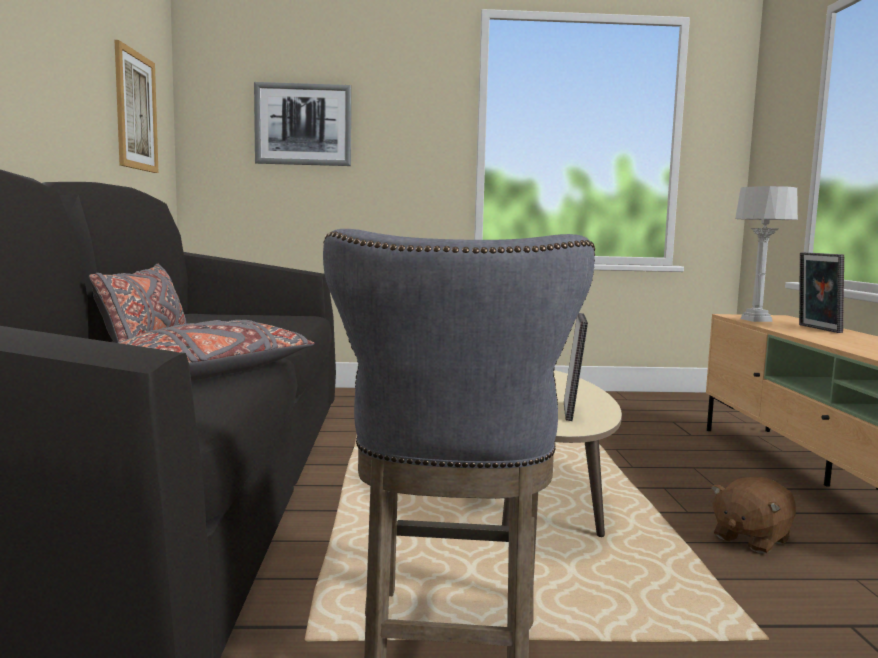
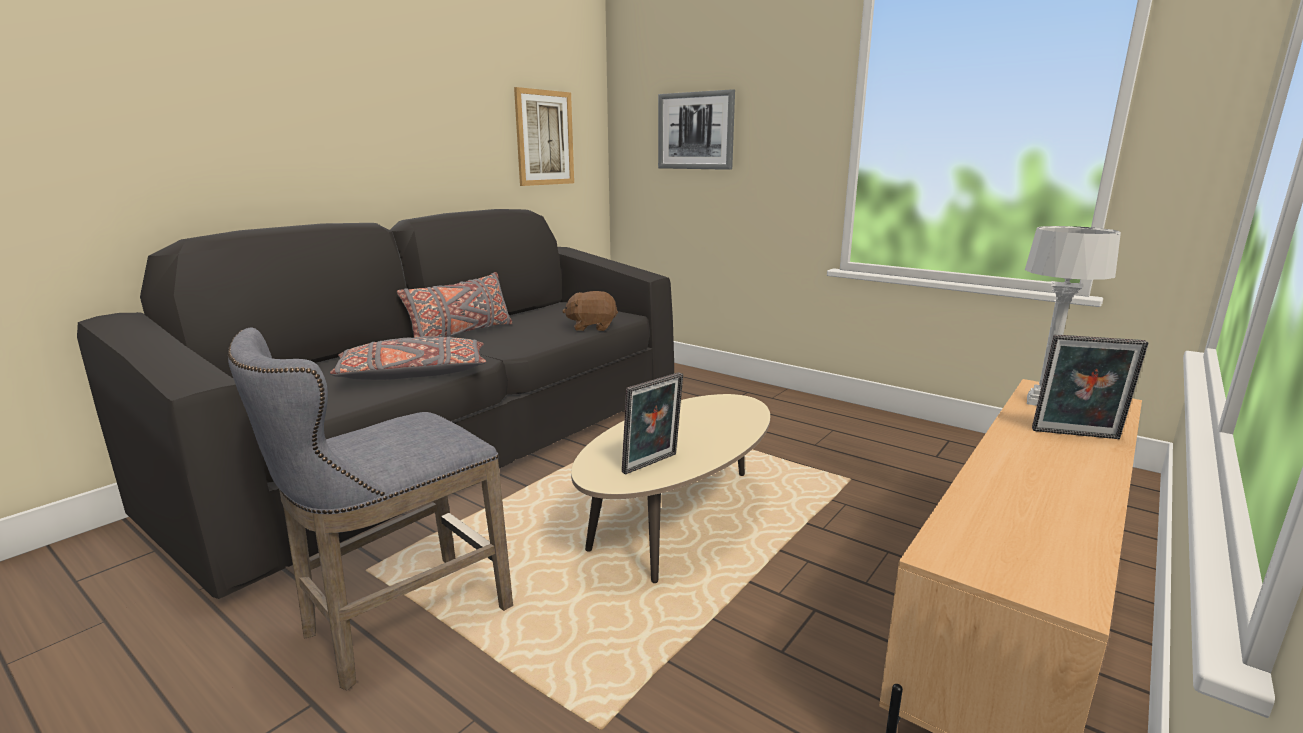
camera: 40 degrees right, 10 degrees up
brown plush toy [711,477,796,553] -> brown plush toy moved to [562,291,618,331]
picture frame [799,252,844,333] -> picture frame turned 105 degrees counterclockwise [1032,335,1148,439]

